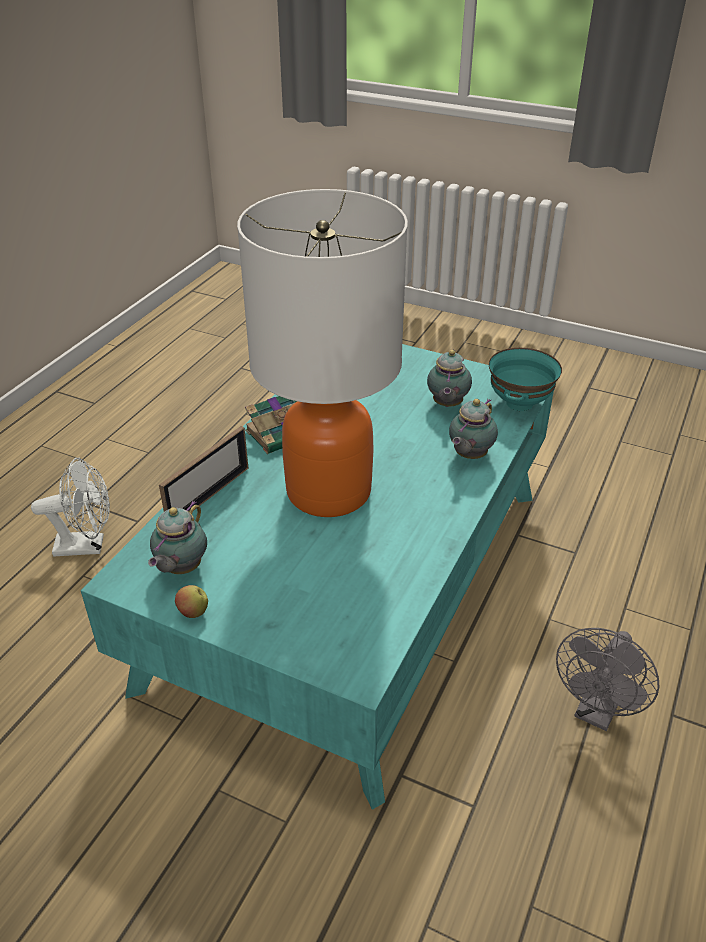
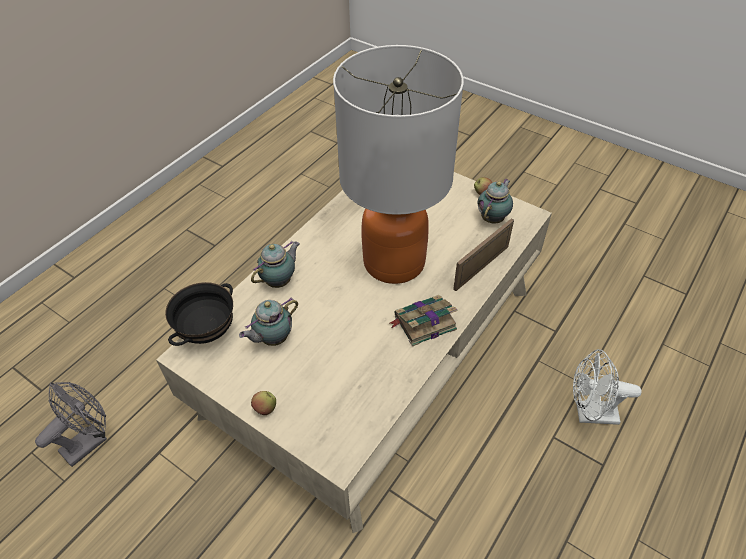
camera: 170 degrees left, 10 degrees up
turquoise coffee table [81,344,554,810] -> beige coffee table [156,172,552,533]
teapot [427,349,472,407] -> teapot turned 150 degrees counterclockwise [239,297,298,346]
turquoise bowl [489,348,562,411] -> black bowl [165,282,233,346]
grey fan [556,628,659,731] -> grey fan moved to [35,382,107,467]
none -> apple [251,391,276,415]

